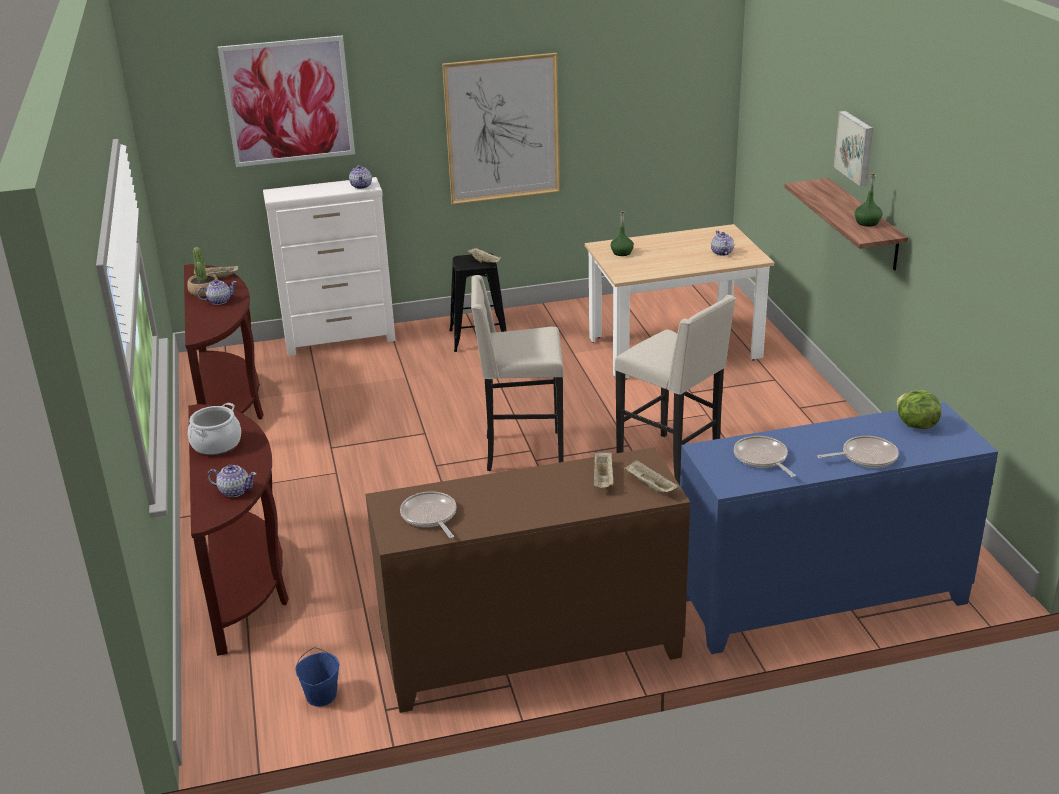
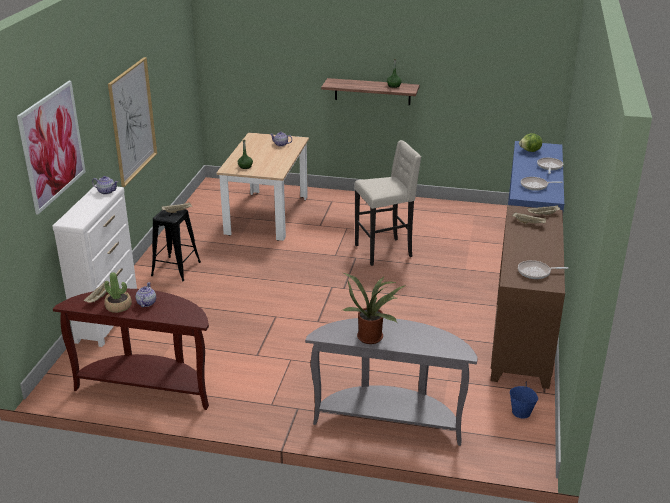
camera: 65 degrees left, 0 degrees up
cooking pot [188,403,241,455] -> potted plant [343,273,406,344]
brown console table [188,404,289,656] -> grey console table [305,318,478,446]
teapot [207,465,257,497] -> none
beige stool [471,275,564,471] -> none
picture [834,111,873,186] -> none

